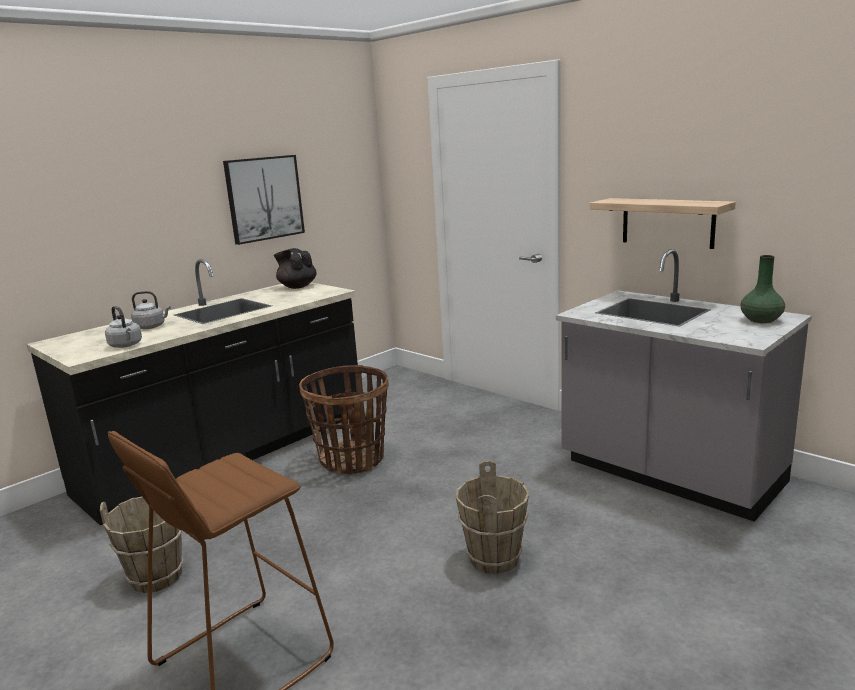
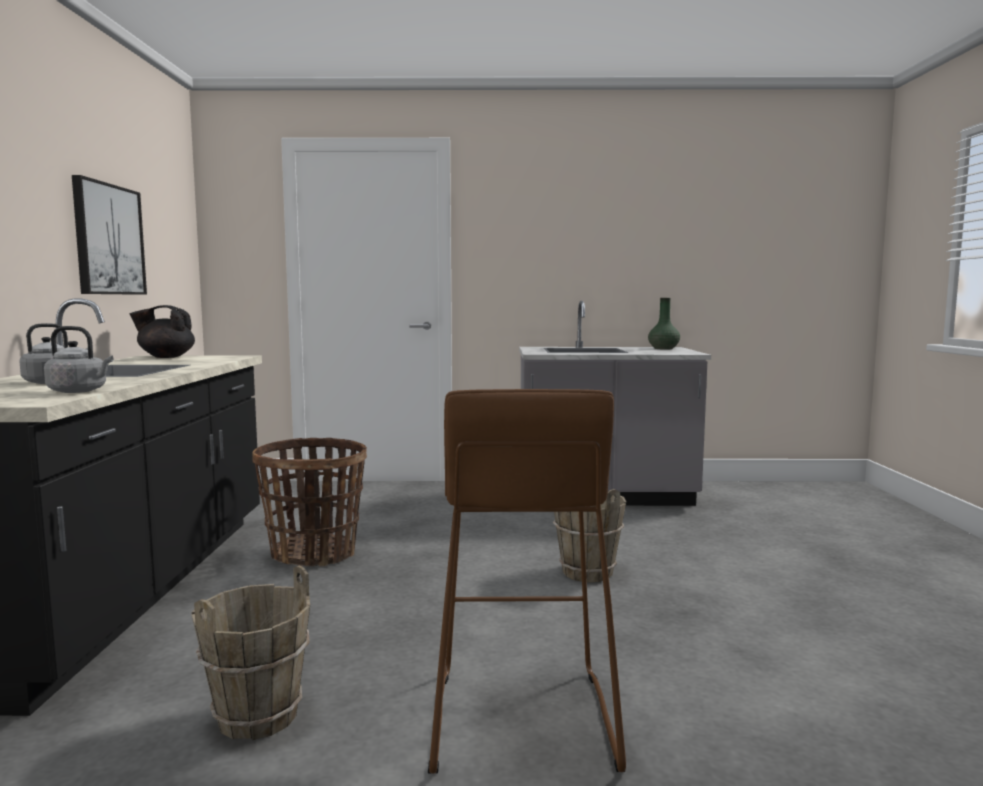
camera: 45 degrees left, 10 degrees down
shelf [590,198,736,249] -> none

